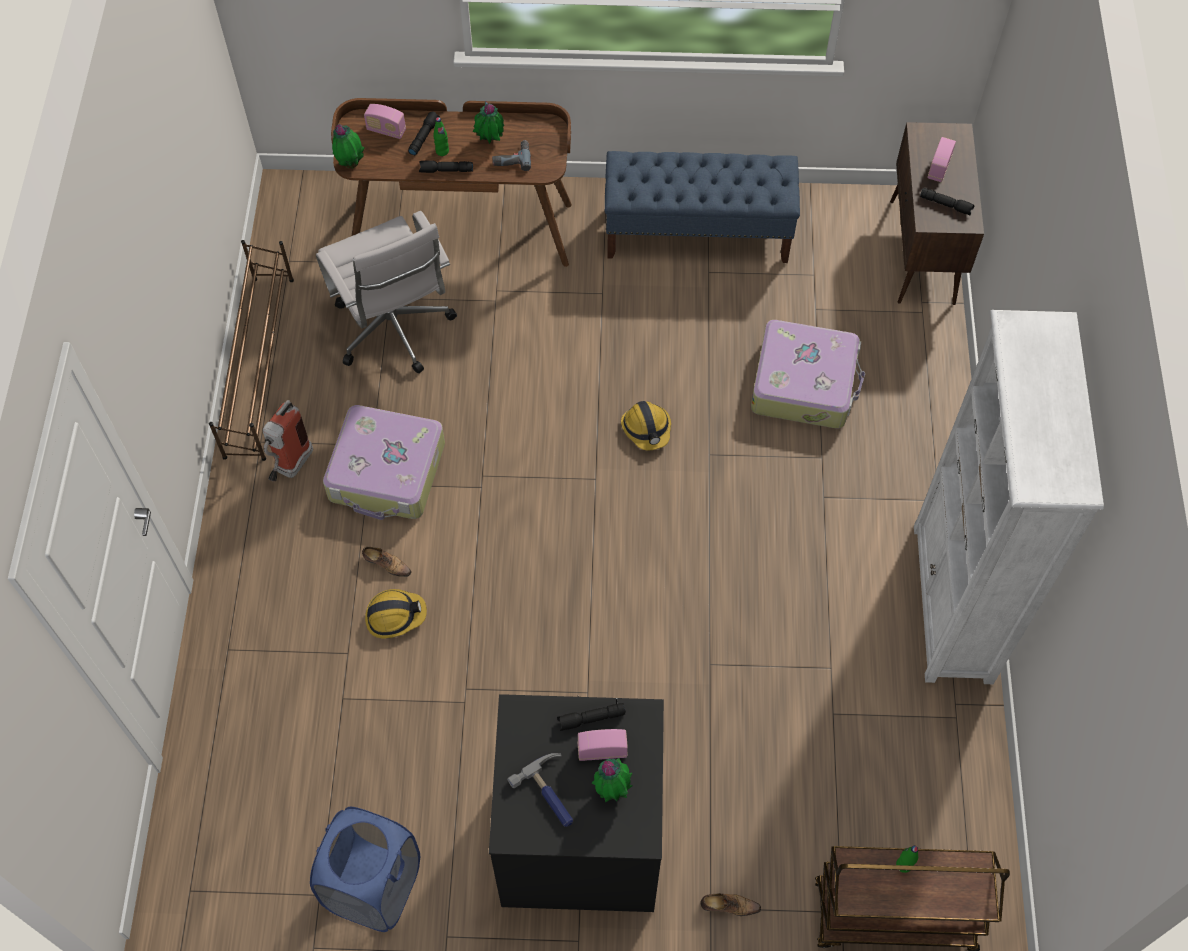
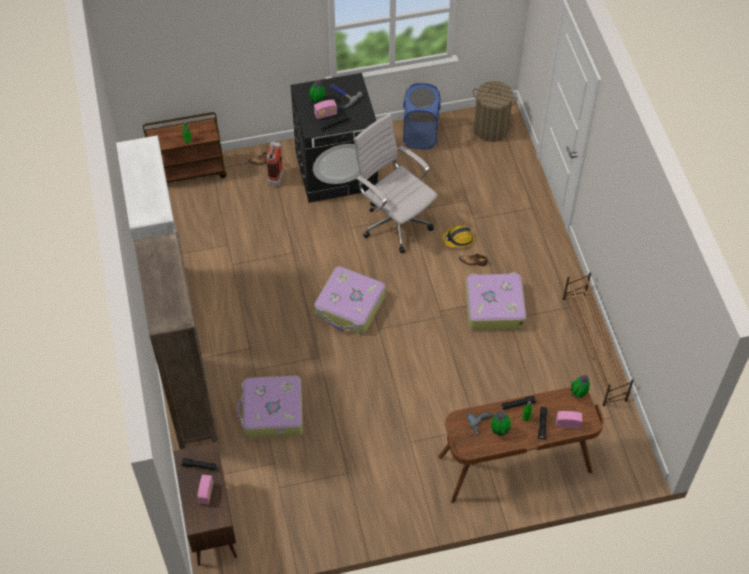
camera: 165 degrees right, 5 degrees down
fire extinguisher [263,400,313,481] -> fire extinguisher moved to [266,141,284,186]
white office chair [316,211,457,374] -> white office chair moved to [354,113,437,254]
blue bench [605,151,800,263] -> none
hard hat [621,401,671,451] -> none
none -> brown bookcase [134,232,218,449]
none -> suitcase [314,266,385,334]
none -> laundry basket [473,81,517,142]

